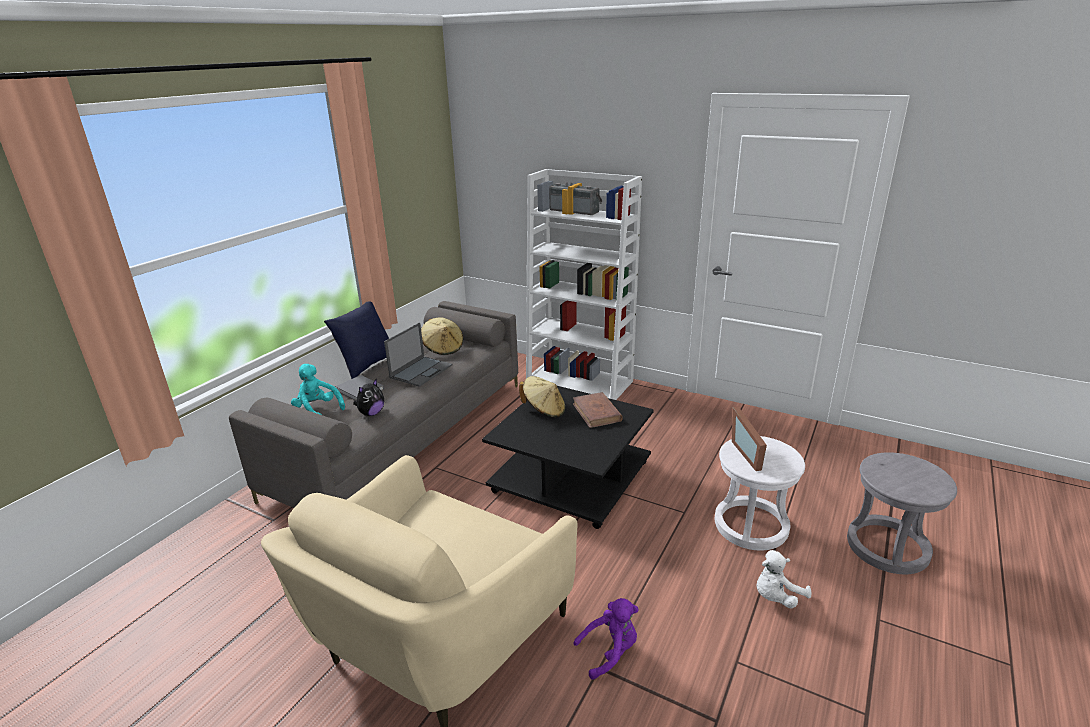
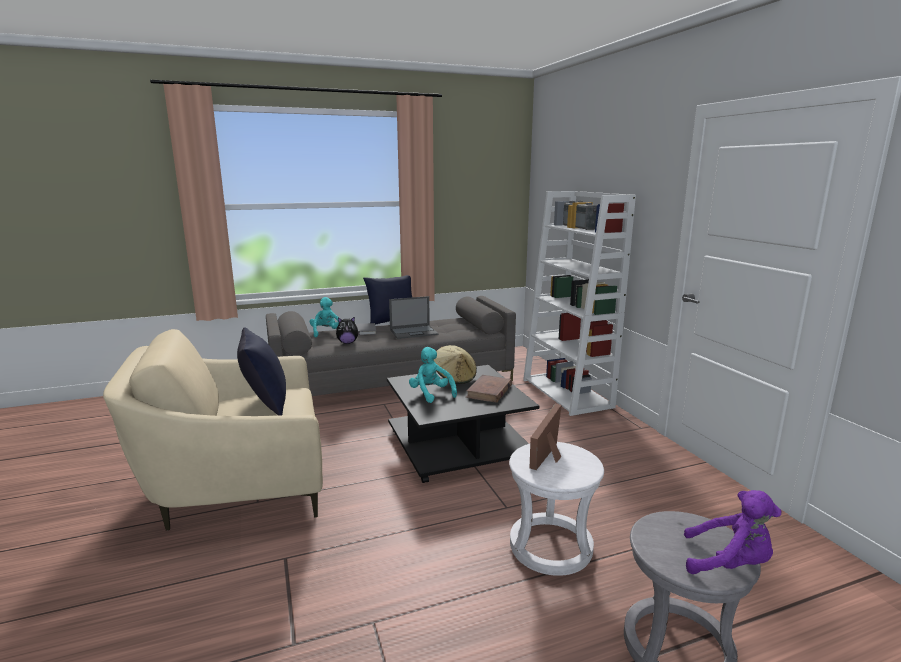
camera: 40 degrees right, 10 degrees down
beige hat [421,317,463,355] -> none
purple plush toy [573,598,639,680] -> purple plush toy moved to [684,490,782,574]
white plush toy [756,550,812,609] -> none
none -> blue pillow [237,327,286,415]
none -> turquoise plush toy [409,347,457,403]

